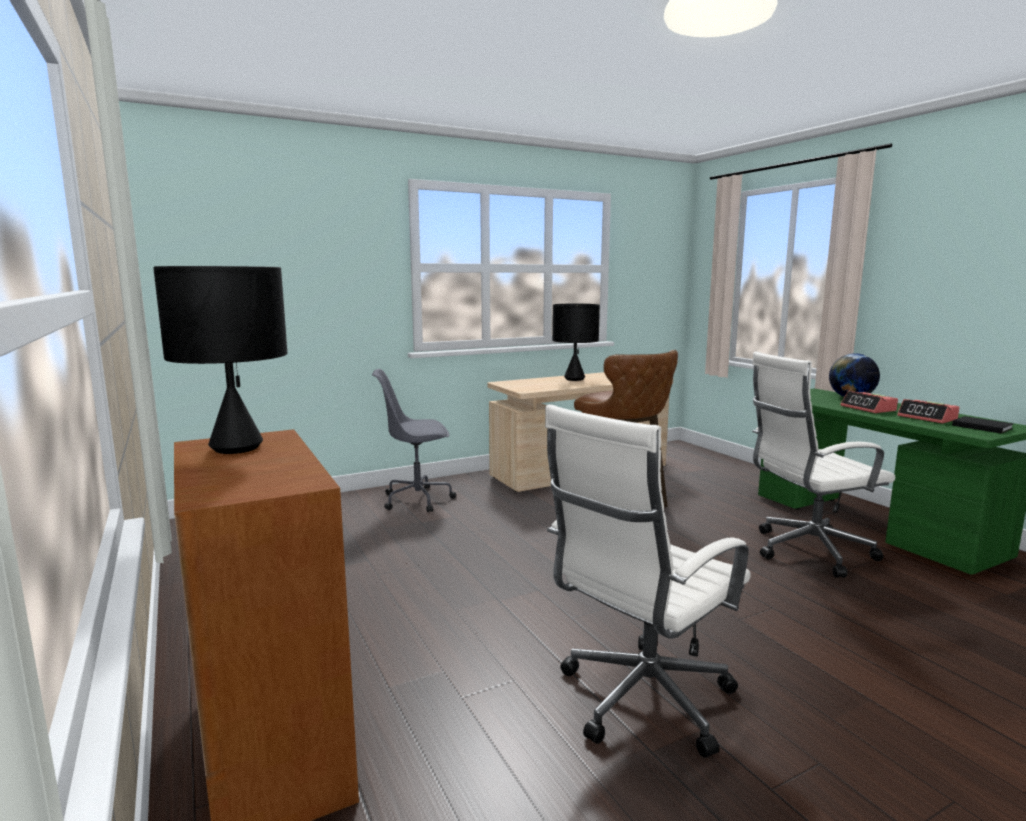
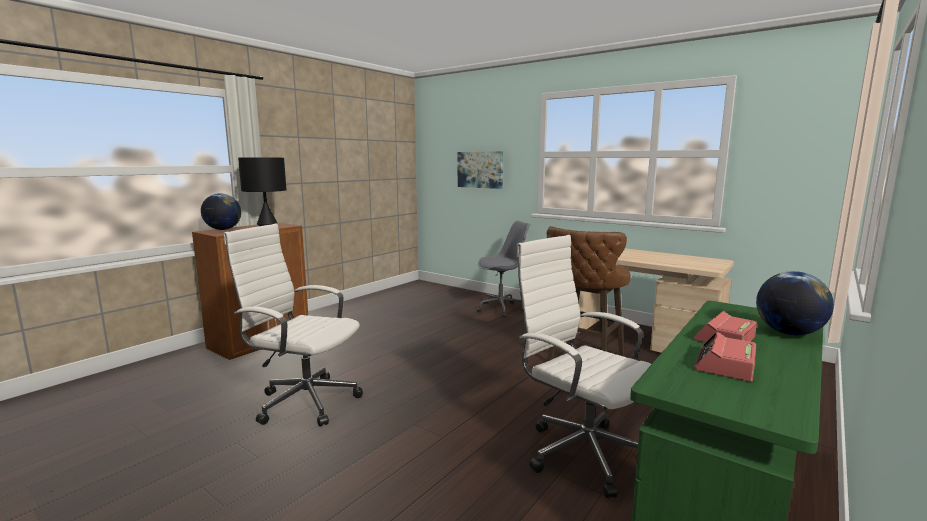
camera: 65 degrees right, 0 degrees up
grey office chair [372,369,456,512] -> grey office chair turned 105 degrees clockwise [476,221,531,317]
black table lamp [552,304,600,381] -> none
black book [952,416,1014,434] -> none
none -> globe [201,193,241,230]
none -> picture [458,152,503,189]

